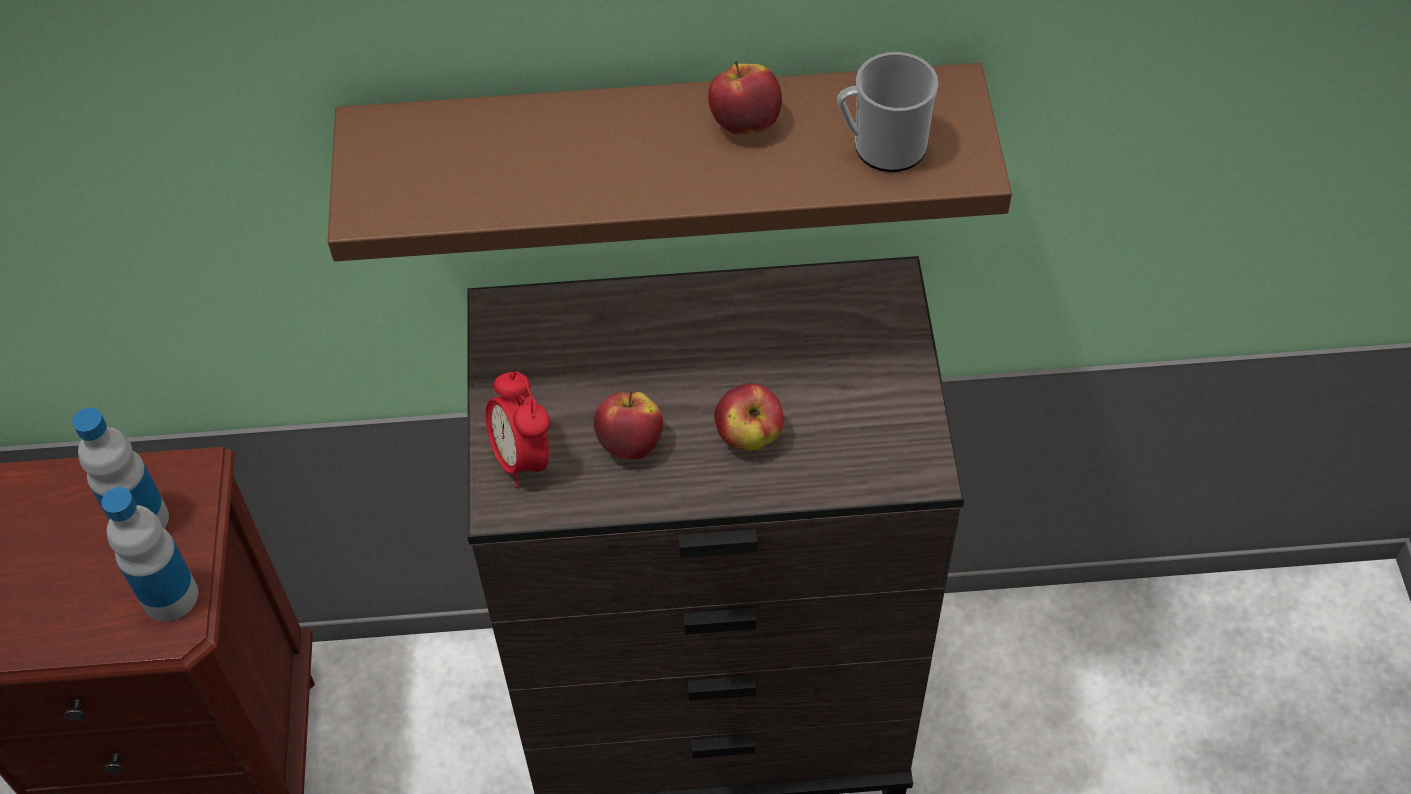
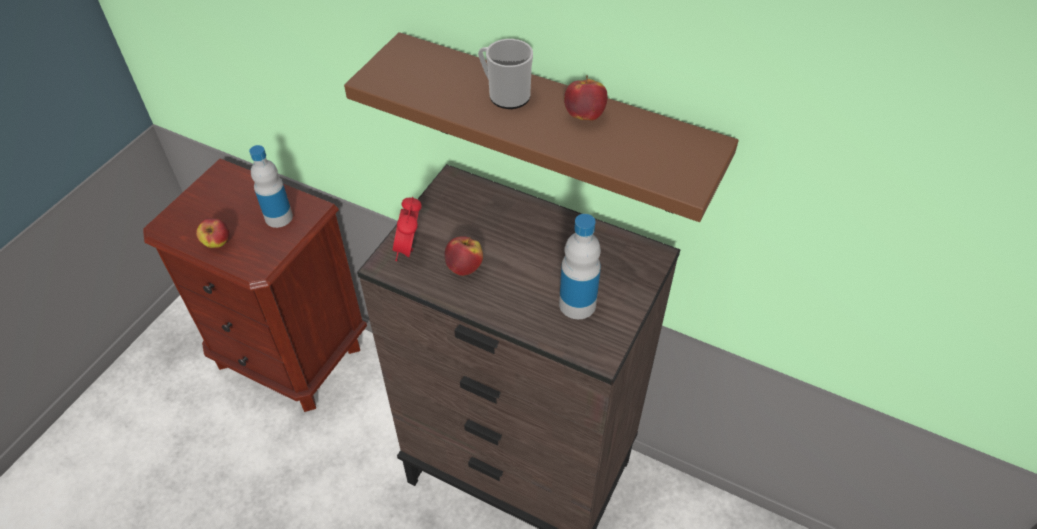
camera: 30 degrees right, 5 degrees down
bottle [101,487,198,621] -> bottle moved to [559,214,601,319]
apple [714,383,784,451] -> apple moved to [196,218,229,248]
mug [837,52,938,172] -> mug moved to [478,39,533,109]

